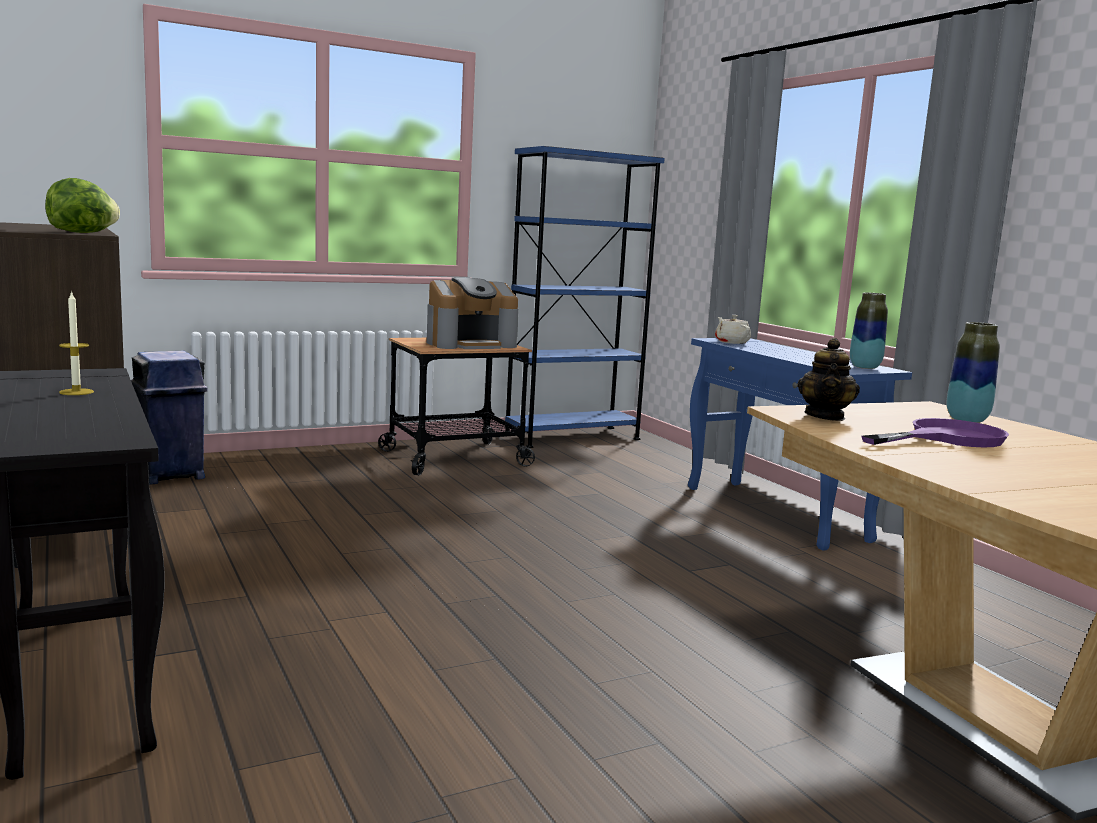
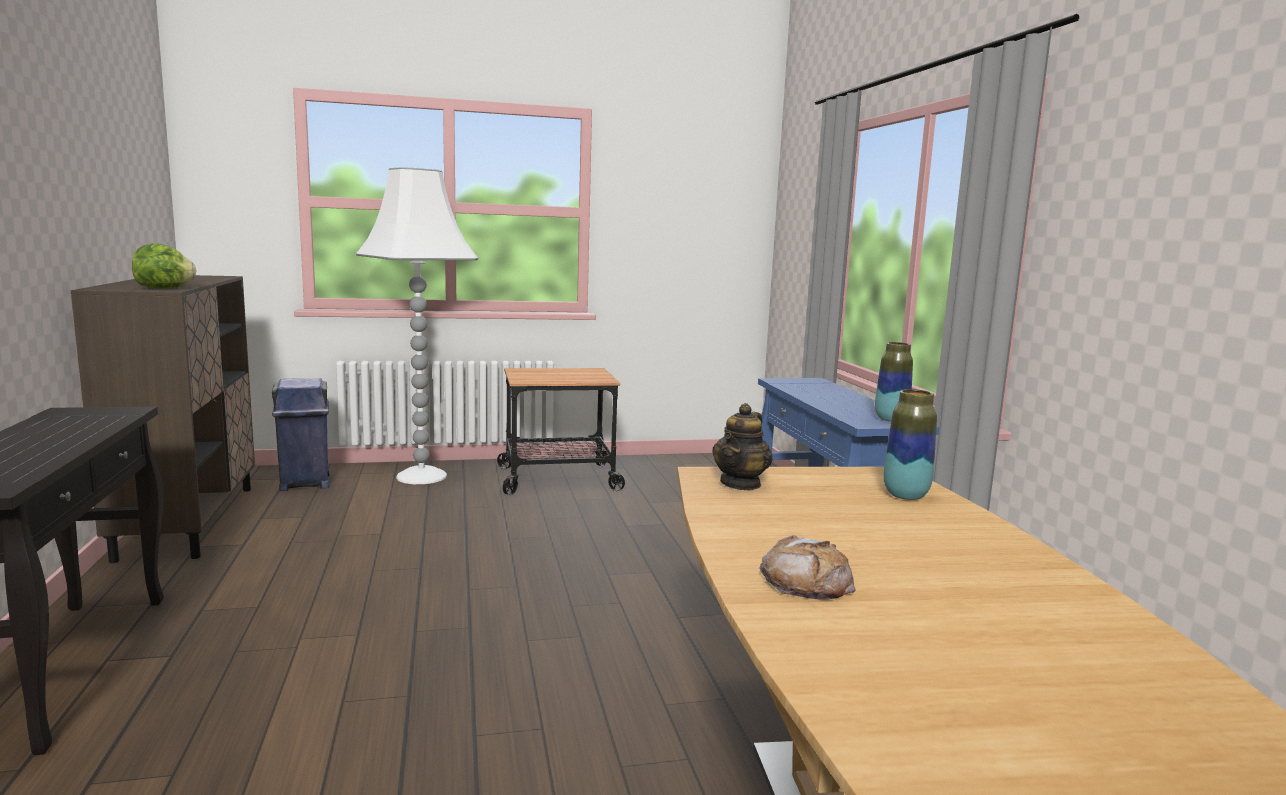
camera: 15 degrees right, 0 degrees up
candle [59,291,94,395] -> none
coffee machine [427,278,519,349] -> none
blue bookcase [505,146,665,448] -> none
beige teapot [715,315,751,344] -> none
purple frying pan [862,418,1009,448] -> none
none -> white floor lamp [356,167,478,484]
none -> bread [759,535,855,600]

